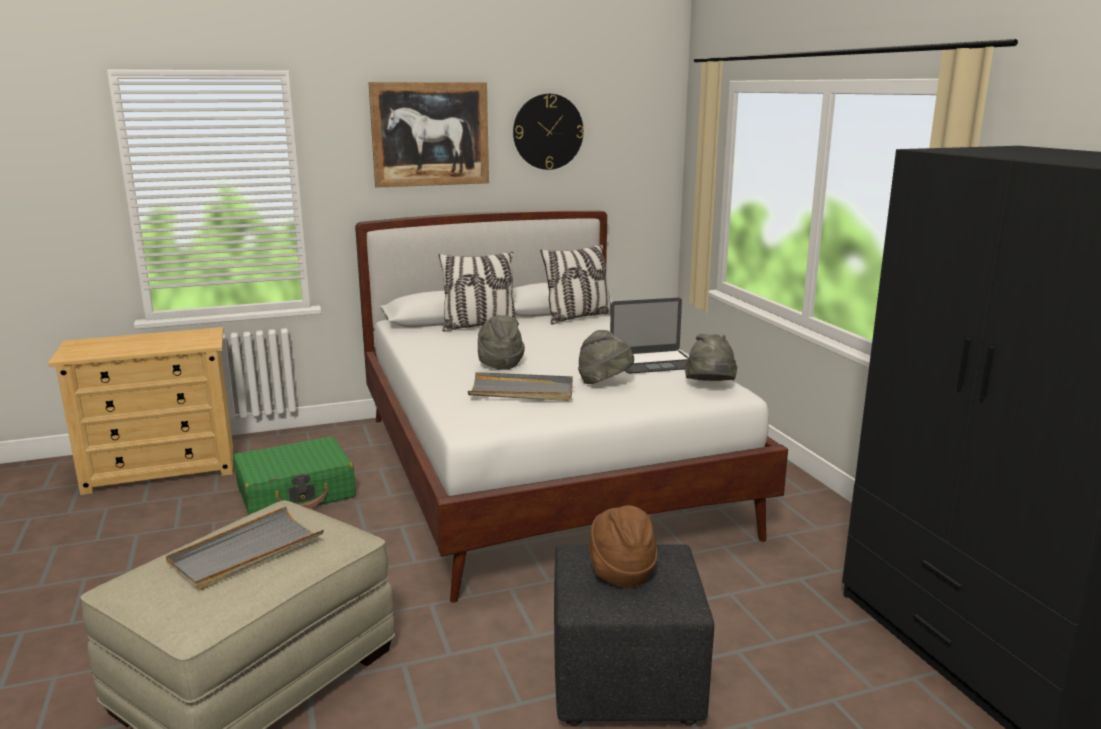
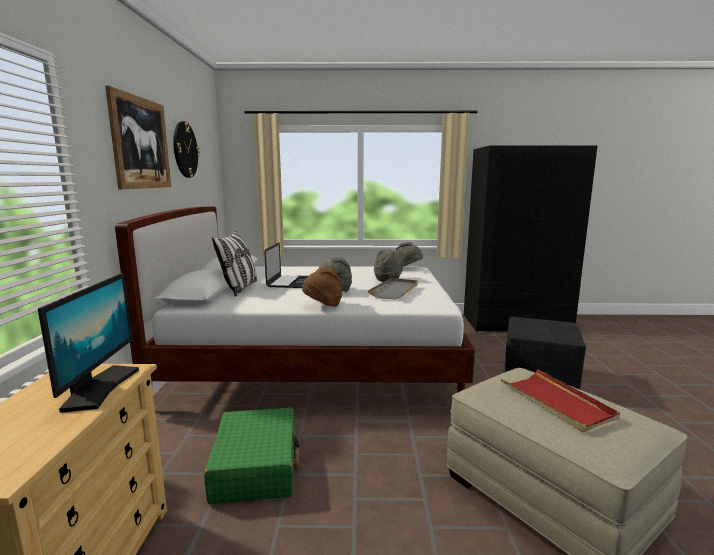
camera: 70 degrees left, 5 degrees down
grey tray [166,506,324,590] -> red tray [501,369,620,432]
pillow [540,244,611,324] -> none
brown hat [589,505,658,588] -> brown hat moved to [302,268,342,307]
laptop [610,298,689,374] -> laptop moved to [264,243,308,288]
none -> monitor [38,273,139,413]

